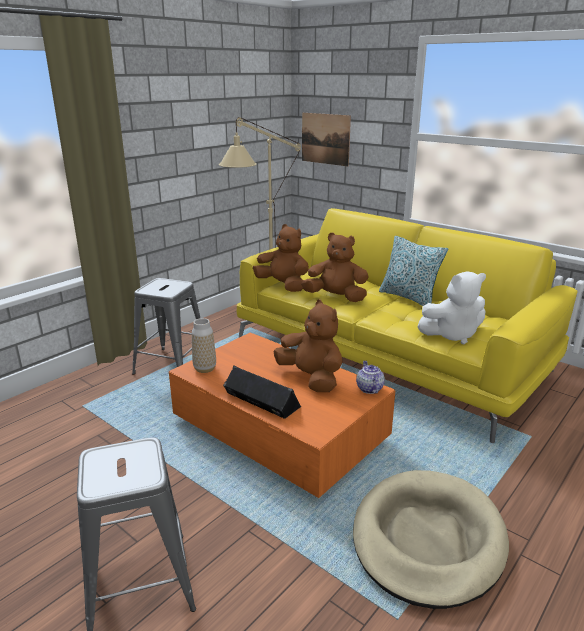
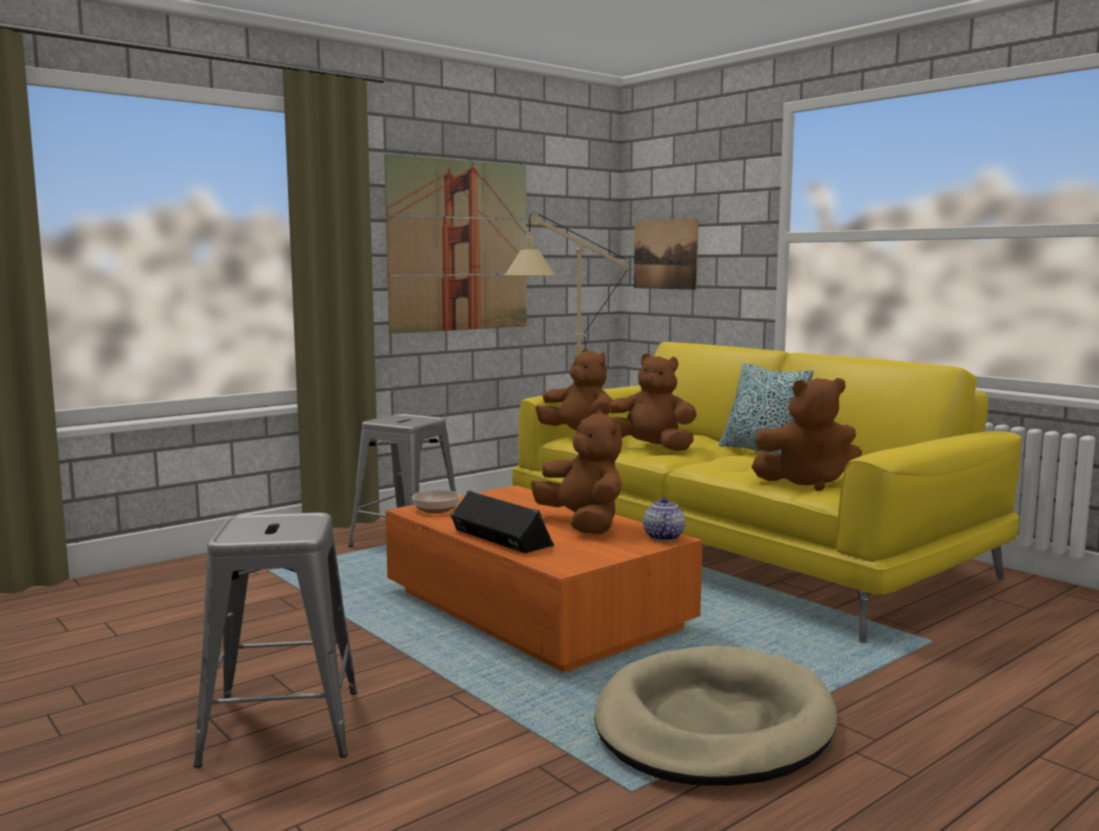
camera: 10 degrees right, 15 degrees down
vase [192,318,216,373] -> bowl [412,490,460,514]
white plush toy [417,271,486,345] -> brown plush toy [752,378,862,491]
none -> picture [384,154,527,334]

